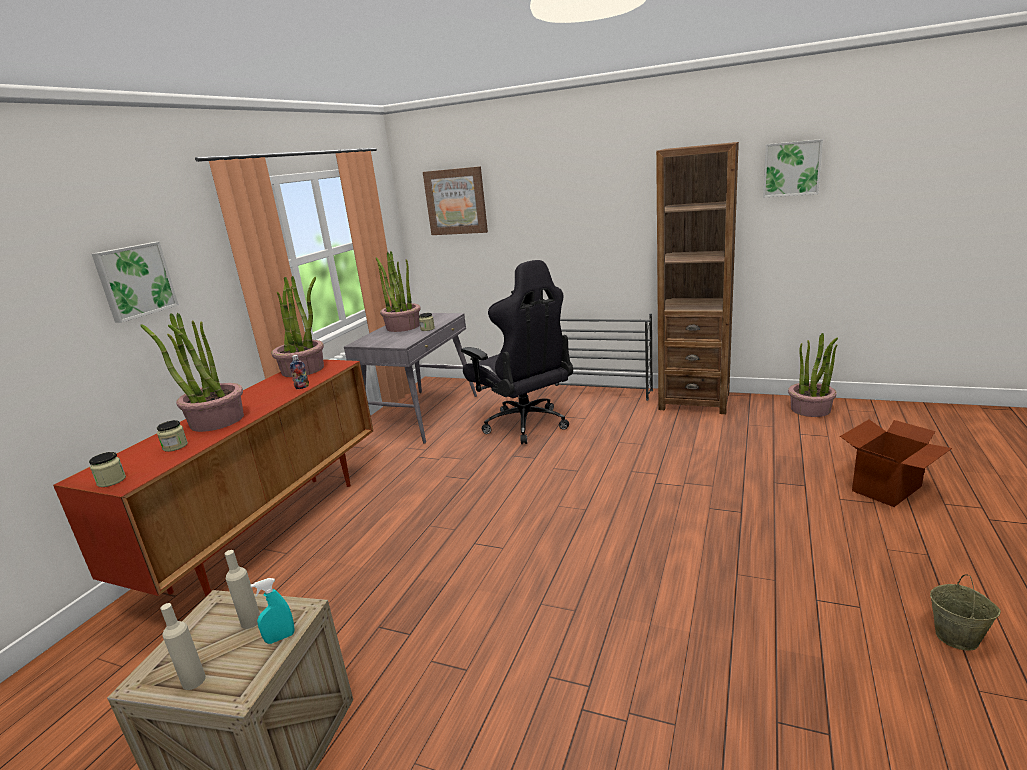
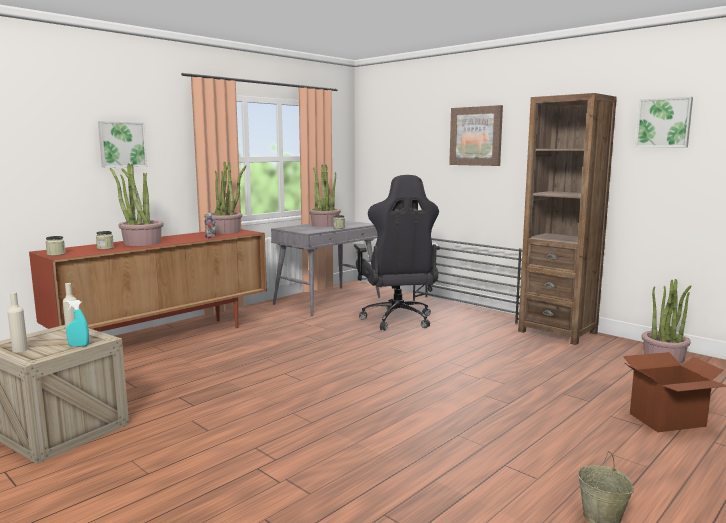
camera: 20 degrees right, 10 degrees down
picture [423,166,488,235] -> picture moved to [449,105,503,166]

